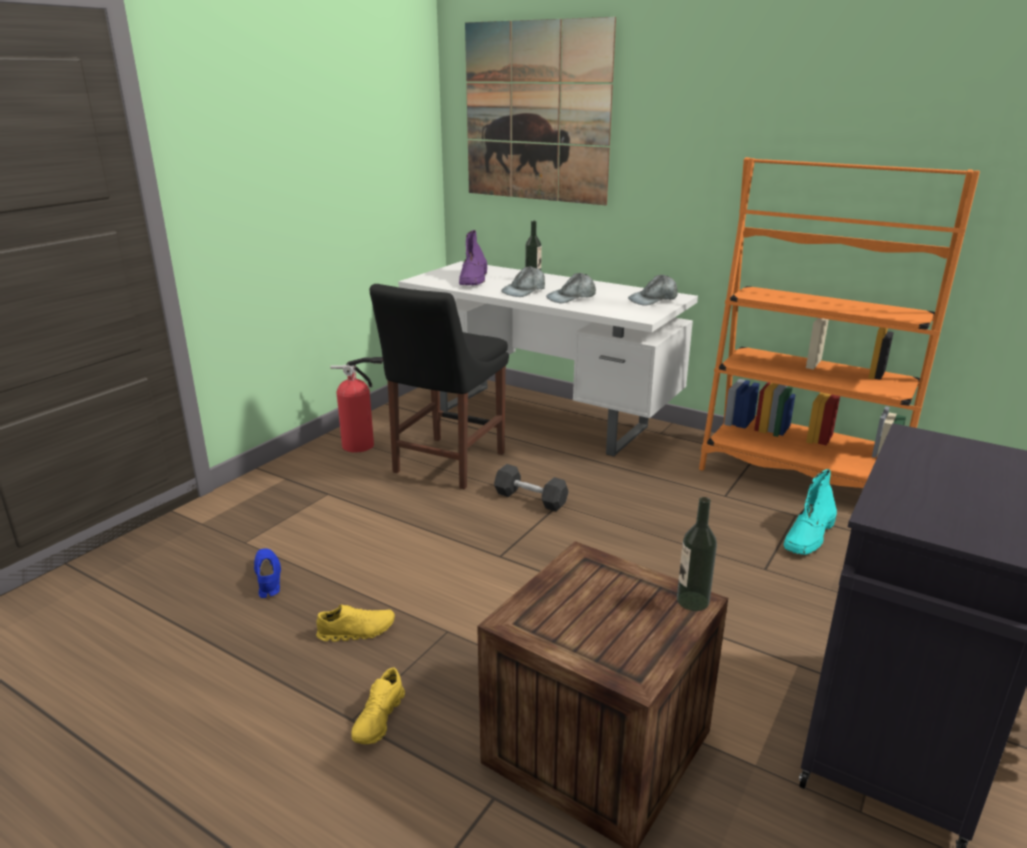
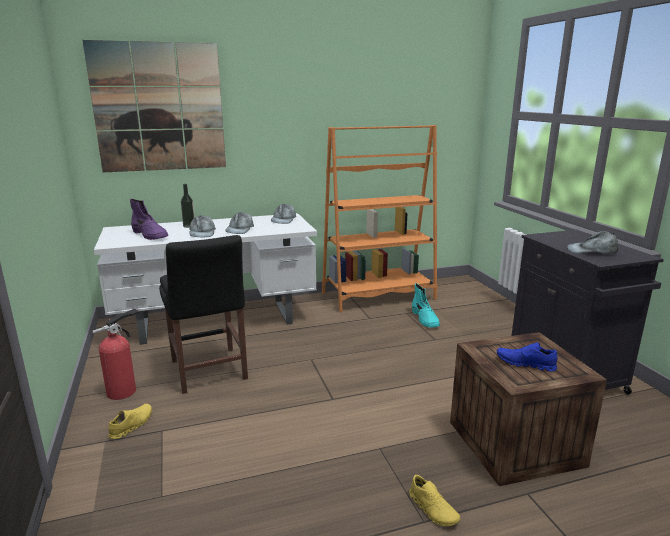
camera: 50 degrees left, 5 degrees down
blue shoe [254,548,281,598] -> blue shoe moved to [497,342,557,372]
yellow shoe [316,605,395,642] -> yellow shoe moved to [108,404,152,439]
grey dumbbell [494,464,568,511] -> none
bottle [677,497,717,611] -> none
none -> grey cap [567,231,619,254]

